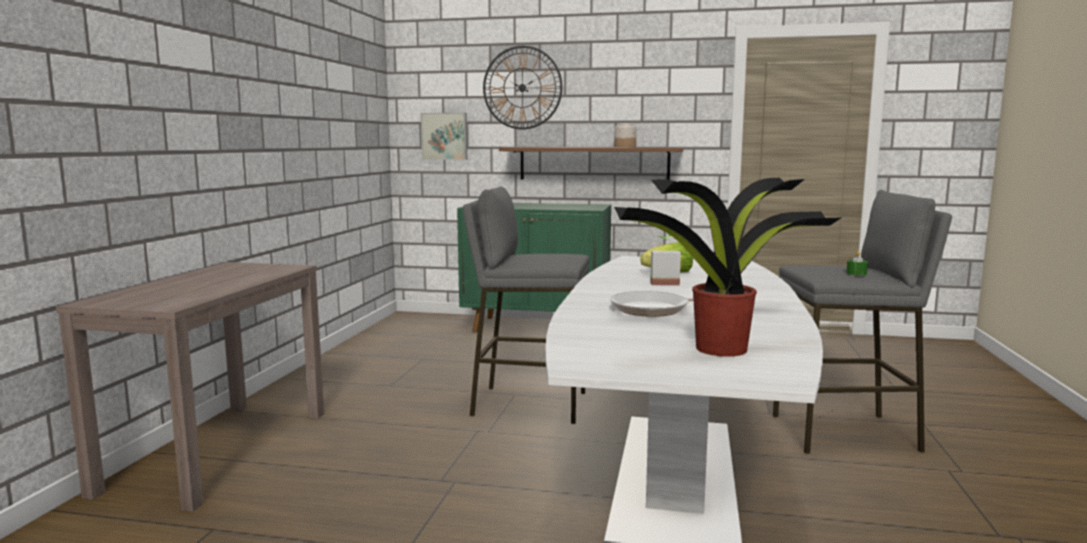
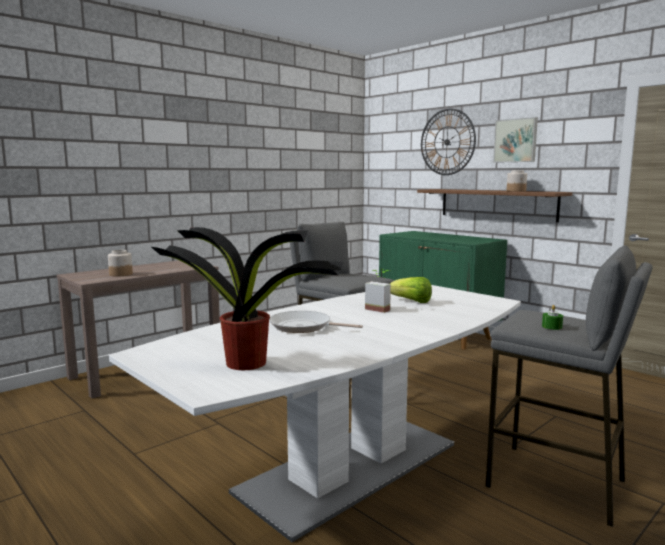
camera: 35 degrees right, 0 degrees up
picture [421,113,467,160] -> picture moved to [493,117,538,163]
none -> jar [108,250,133,277]

